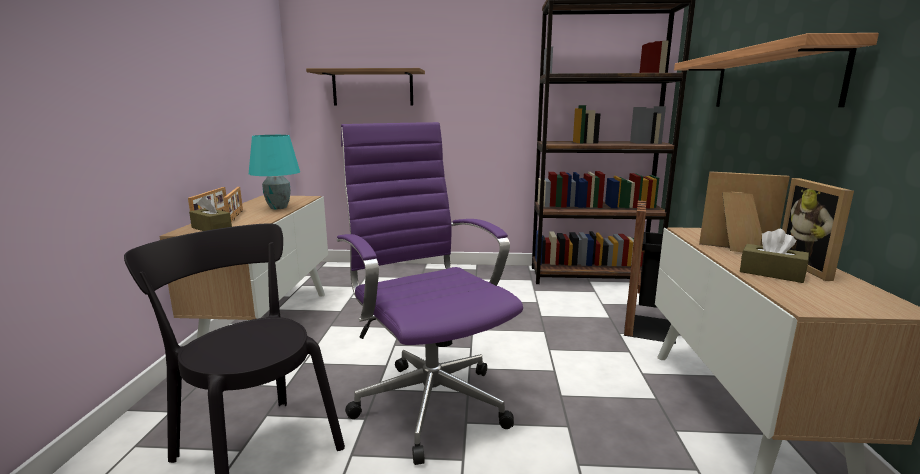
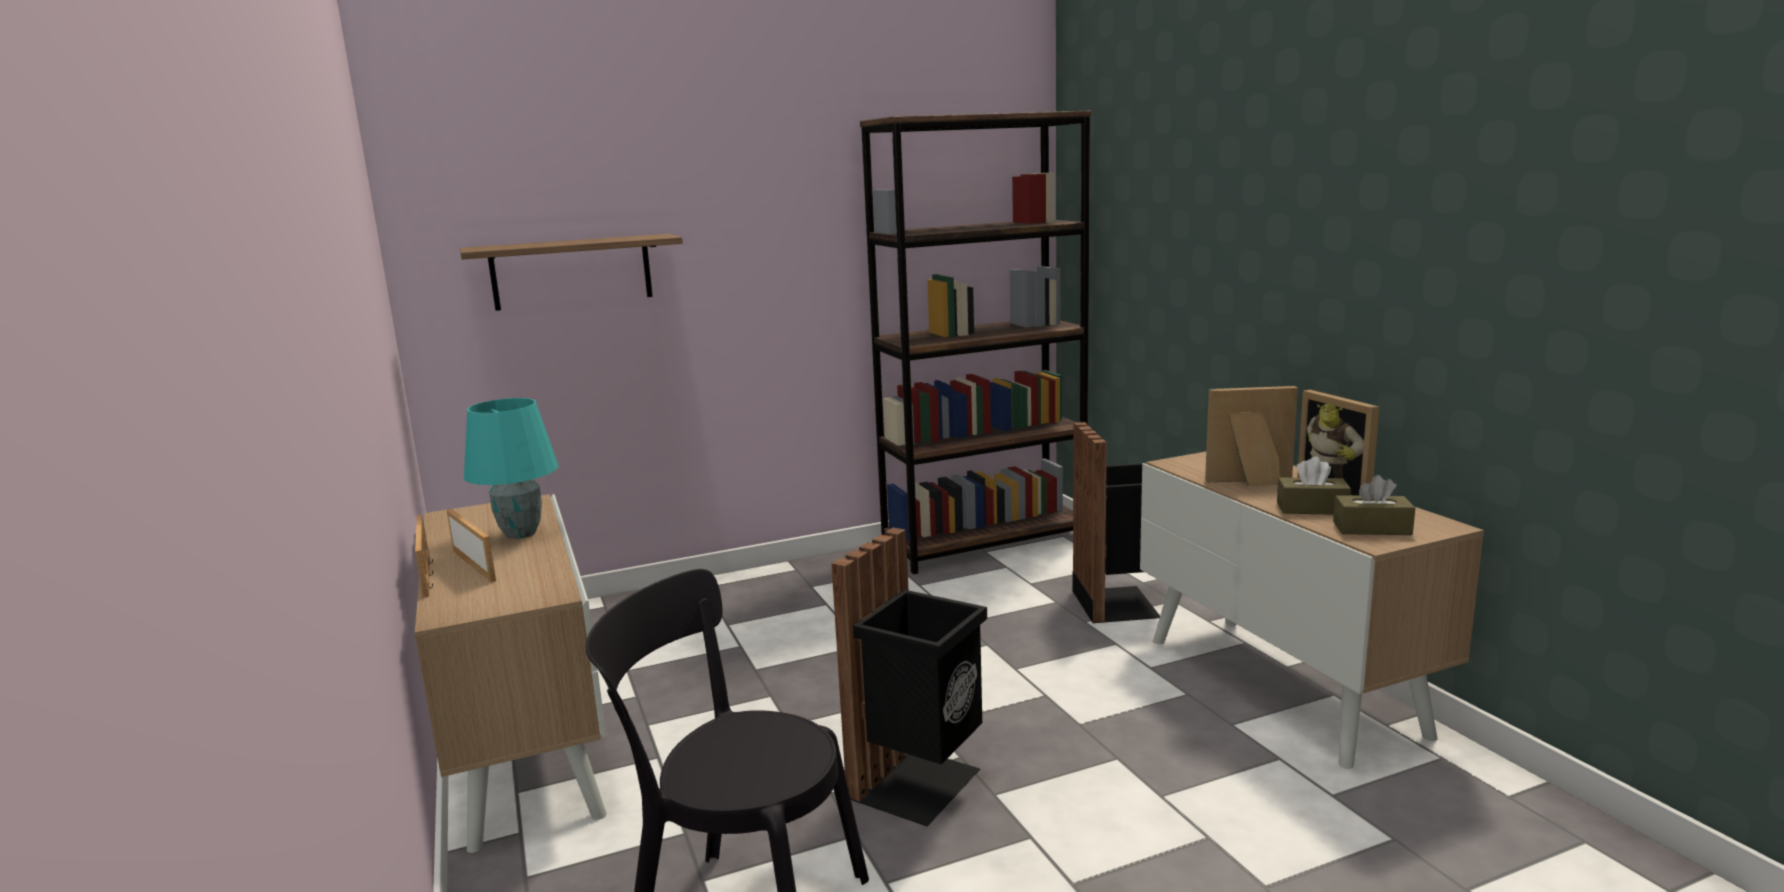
camera: 25 degrees left, 0 degrees up
brown tissue box [189,196,232,231] -> brown tissue box moved to [1333,475,1415,535]
purple office chair [337,122,523,465] -> black trash can [831,528,987,827]
shelf [674,33,879,107] -> none

